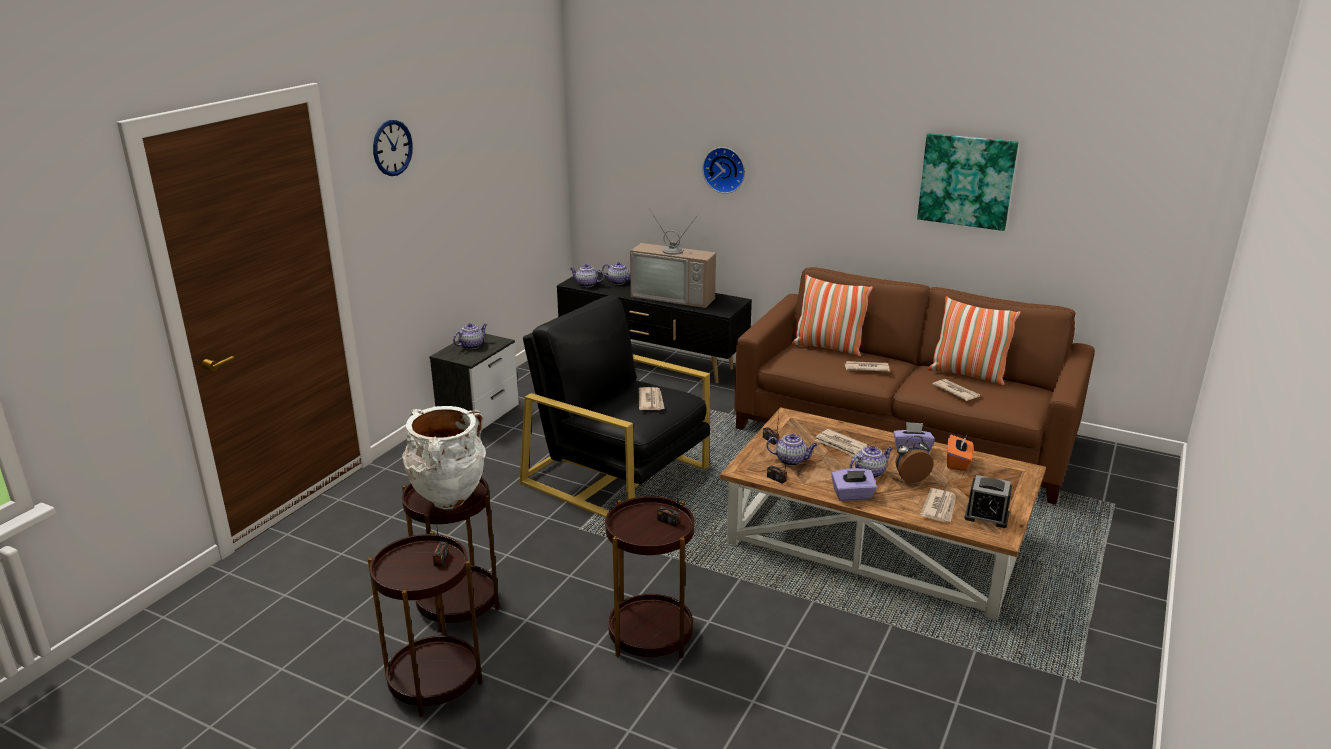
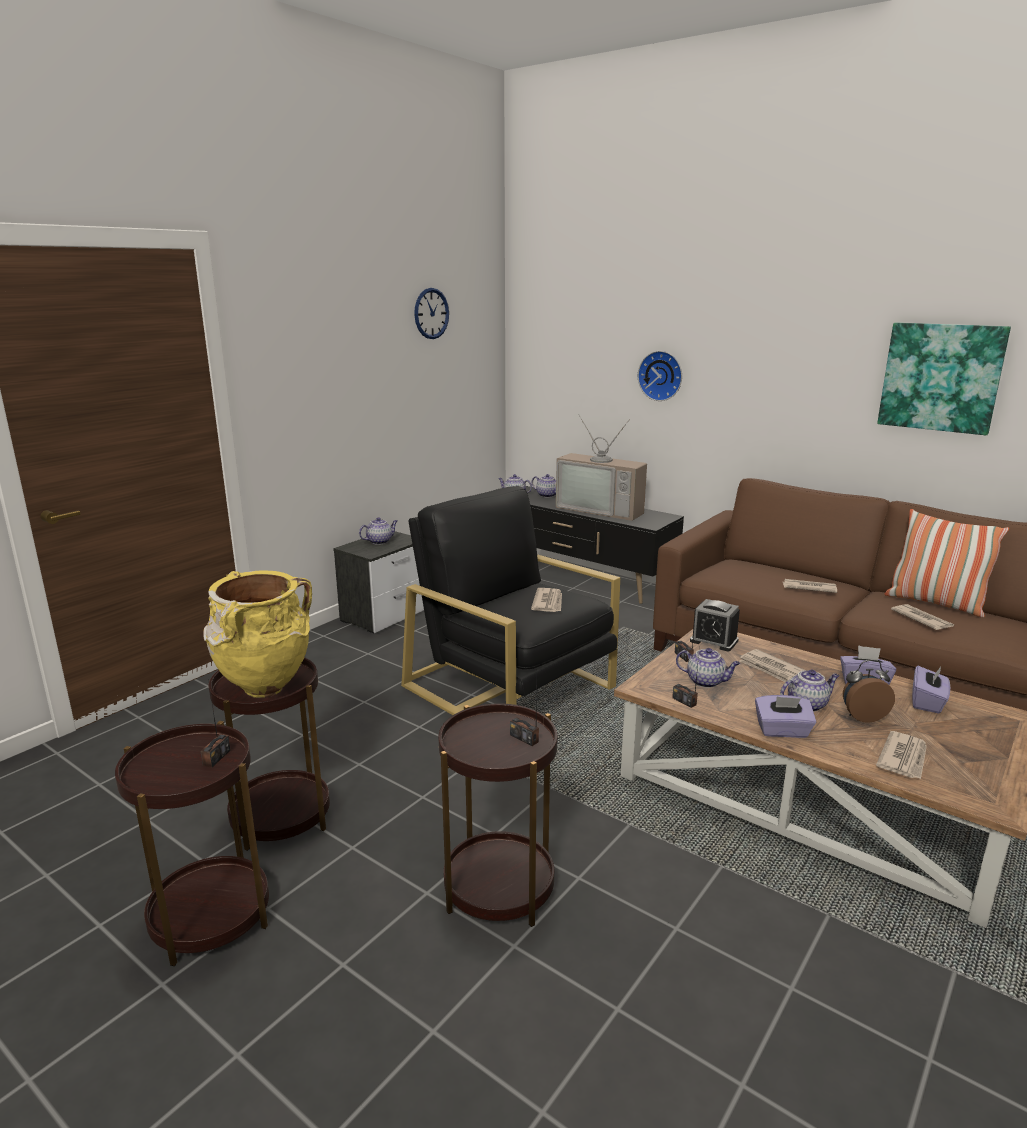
camera: 10 degrees right, 5 degrees down
wall clock [373,120,413,176] -> wall clock moved to [414,288,449,339]
white vase [402,406,486,510] -> yellow vase [203,570,312,698]
pillow [792,274,873,357] -> none
orange tissue box [947,435,974,471] -> purple tissue box [912,665,950,714]
alarm clock [964,475,1012,528] -> alarm clock moved to [690,599,740,651]

